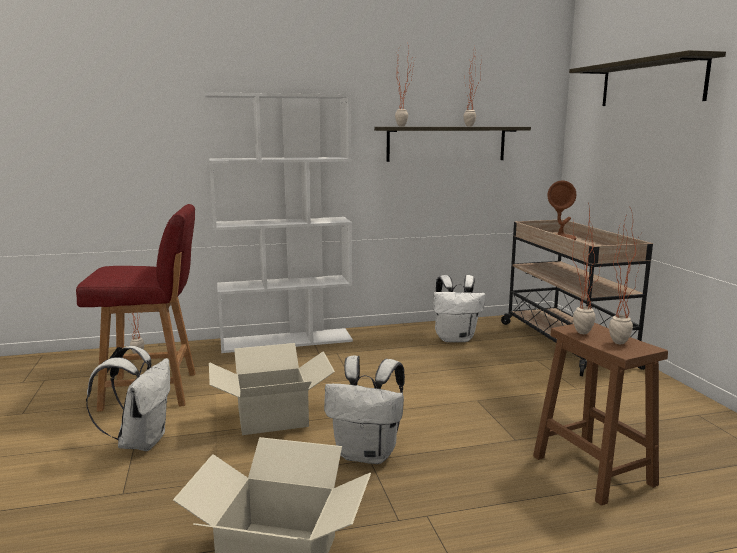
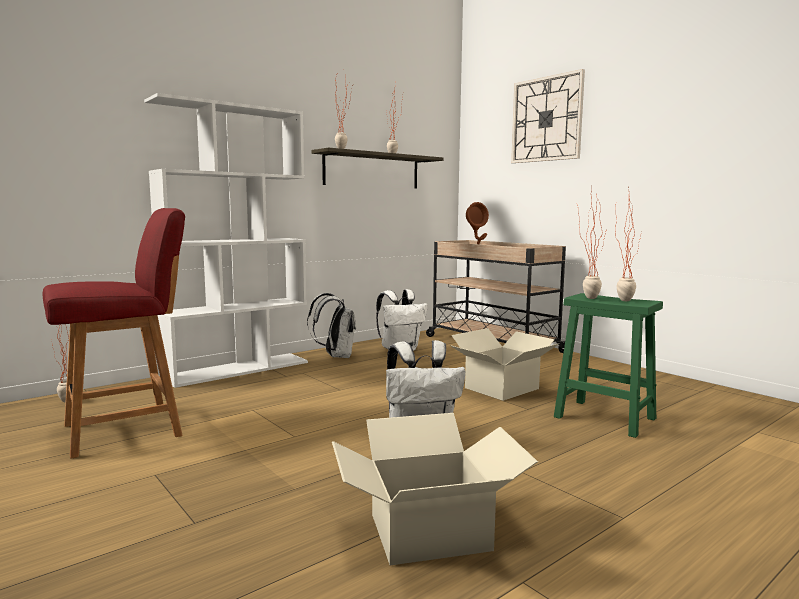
camera: 25 degrees left, 5 degrees down
white backpack [86,346,170,451] -> white backpack moved to [307,293,356,358]
cardboard box [209,343,335,435] -> cardboard box moved to [450,328,559,401]
brown stool [533,322,668,506] -> green stool [554,293,663,438]
shelf [569,50,726,106] -> wall clock [511,69,585,163]

